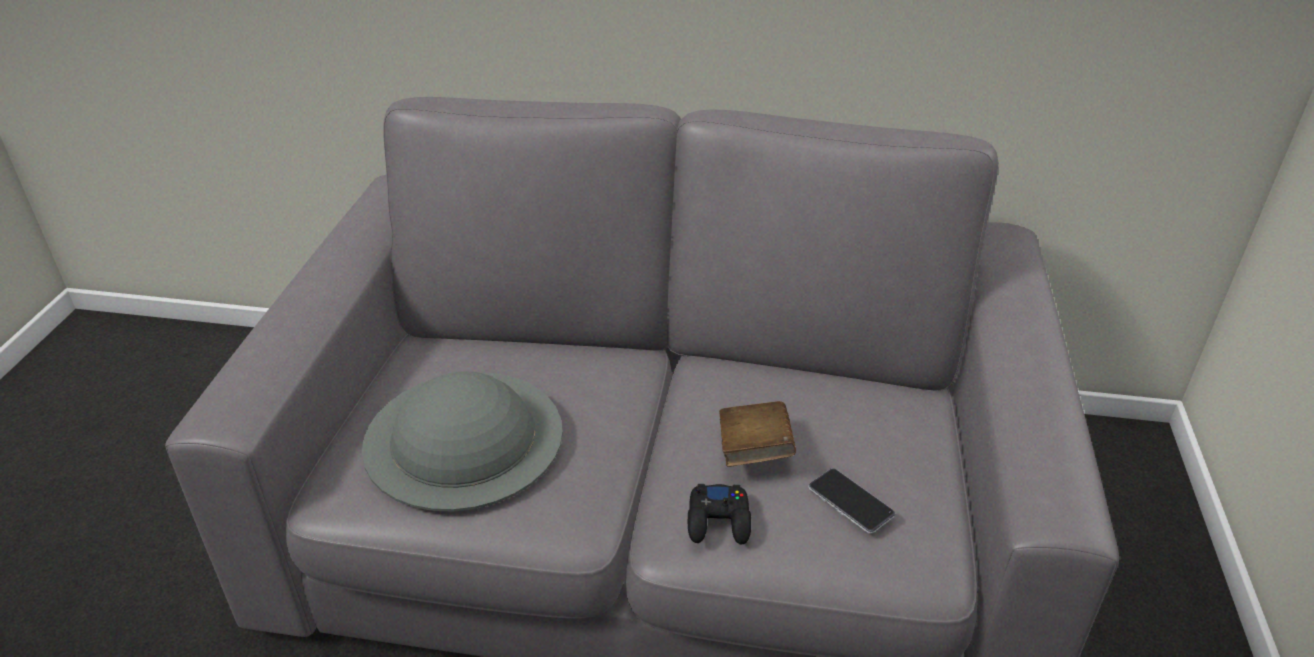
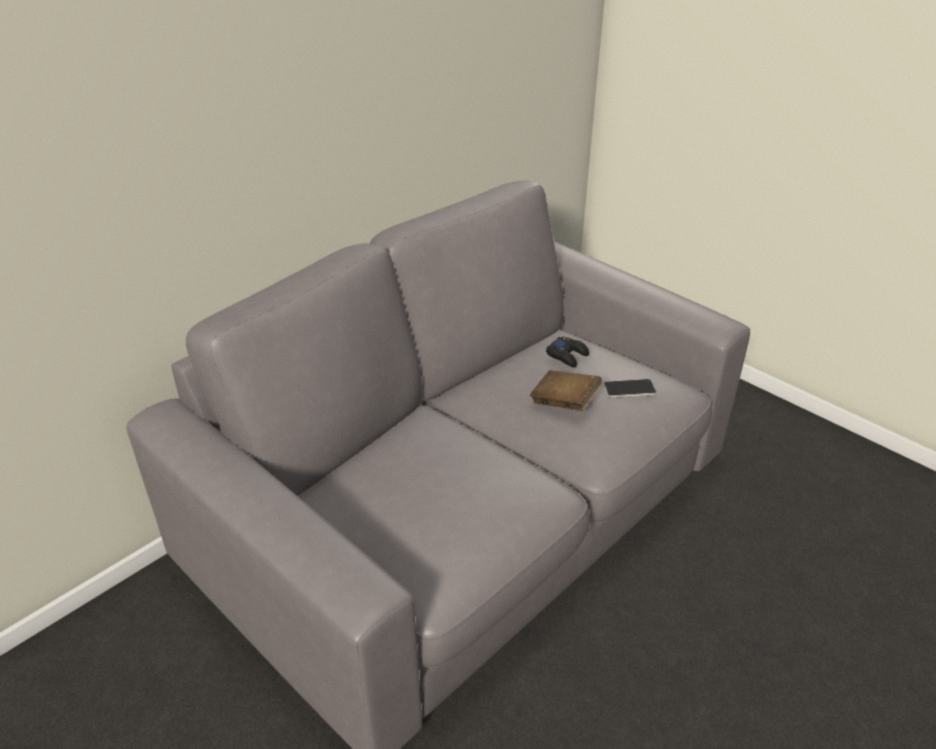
camera: 55 degrees left, 0 degrees up
grey hat [362,372,563,511] -> none
black game controller [688,484,751,544] -> black game controller moved to [546,337,589,367]

